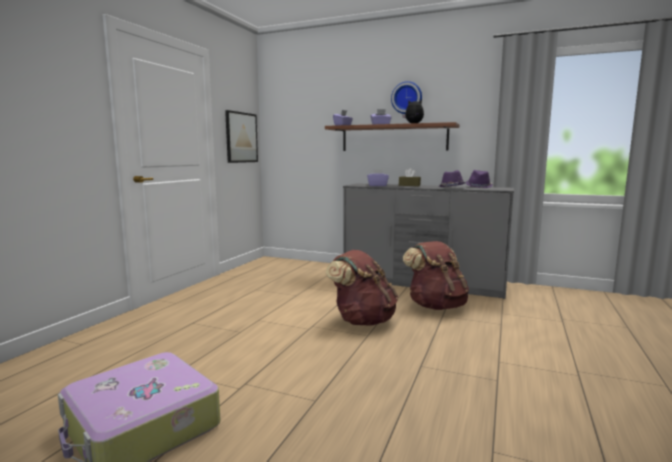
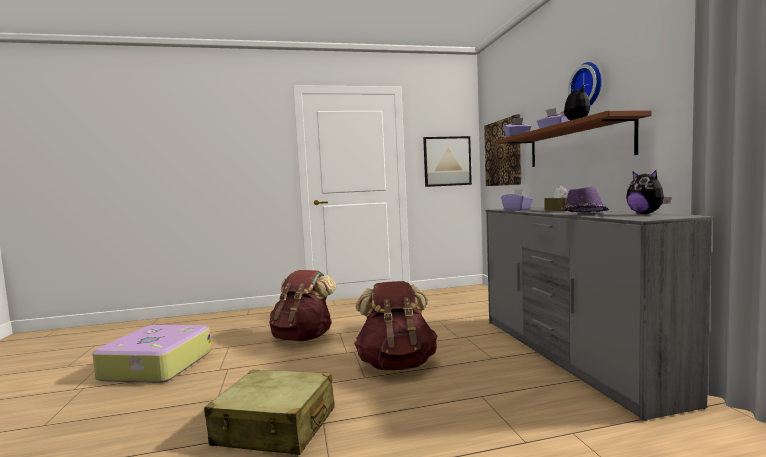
camera: 55 degrees right, 5 degrees down
brown backpack [403,241,469,310] -> brown backpack moved to [269,270,337,341]
purple hat [466,170,493,188] -> plush toy [626,170,672,214]
none -> beige suitcase [204,370,335,455]
none -> picture [484,114,522,186]

